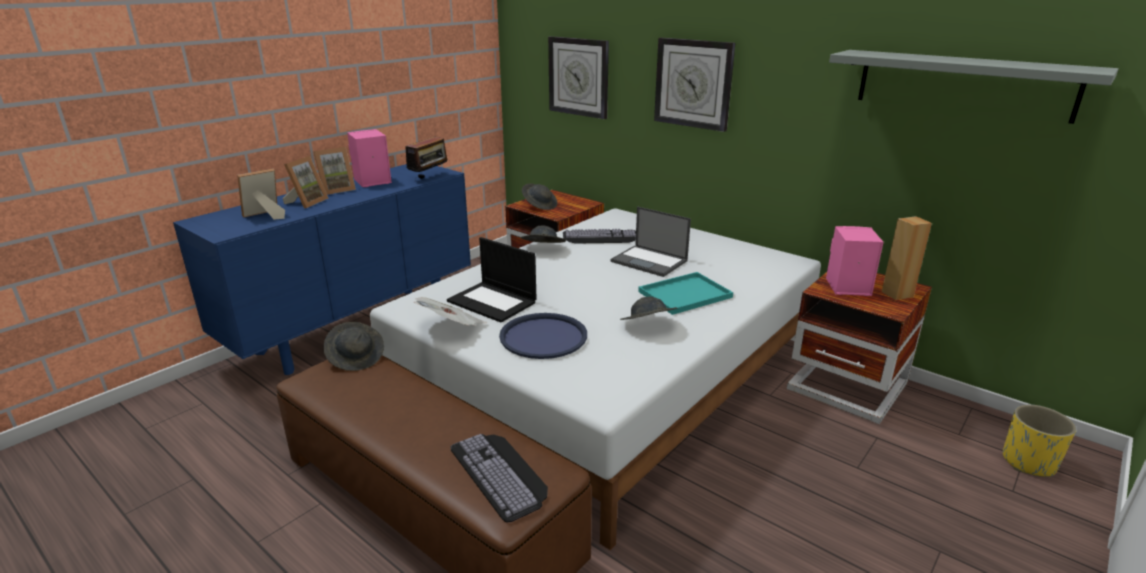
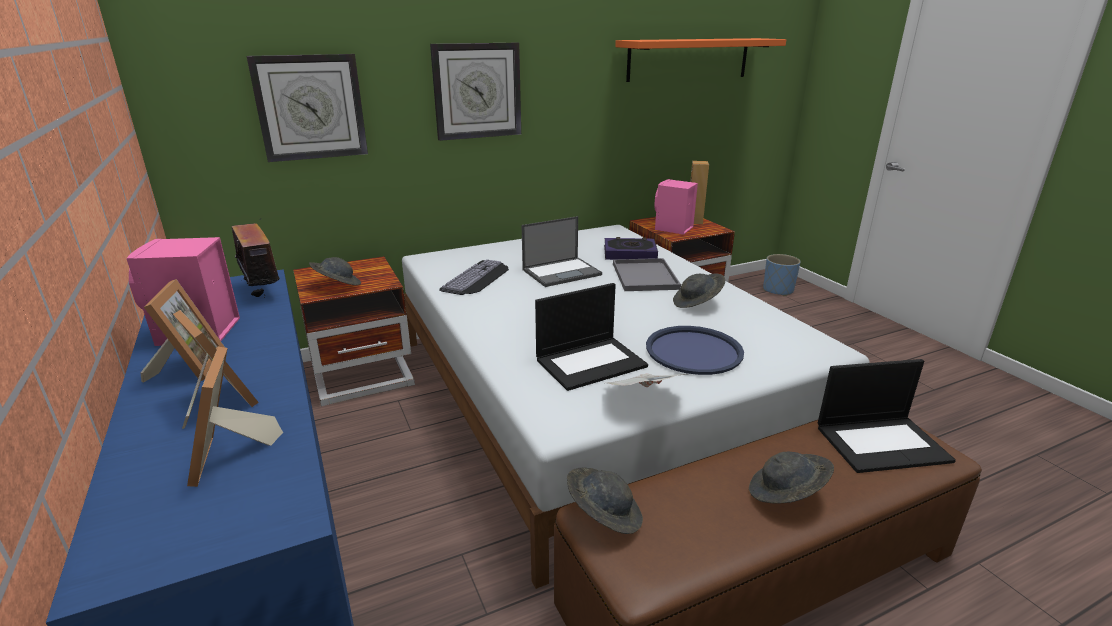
camera: 65 degrees left, 0 degrees up
keyboard [450,434,548,523] -> laptop [818,359,956,473]
grey hat [520,225,566,243] -> grey hat moved to [749,452,834,504]
turquoise tray [638,272,733,315] -> grey tray [613,258,681,291]
grey shelf [829,50,1119,124] -> orange shelf [615,38,786,82]
yellow planter [1003,404,1076,477] -> blue planter [763,254,801,296]
none -> book [604,237,658,260]

